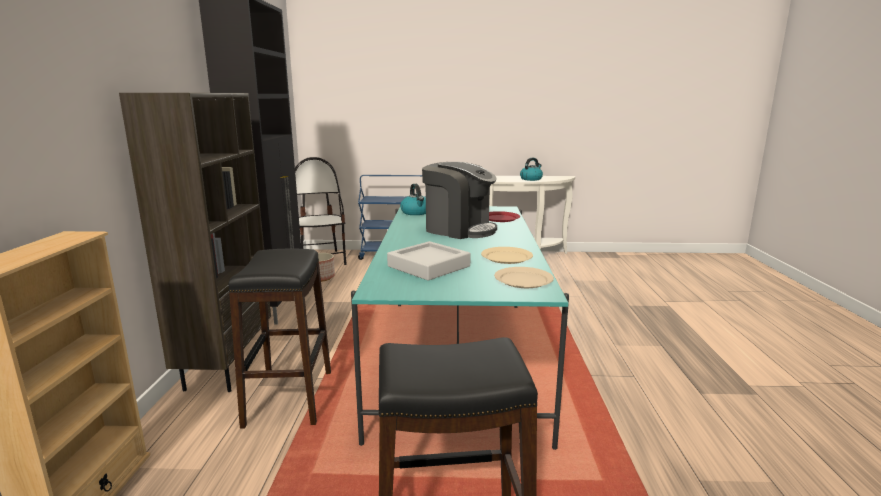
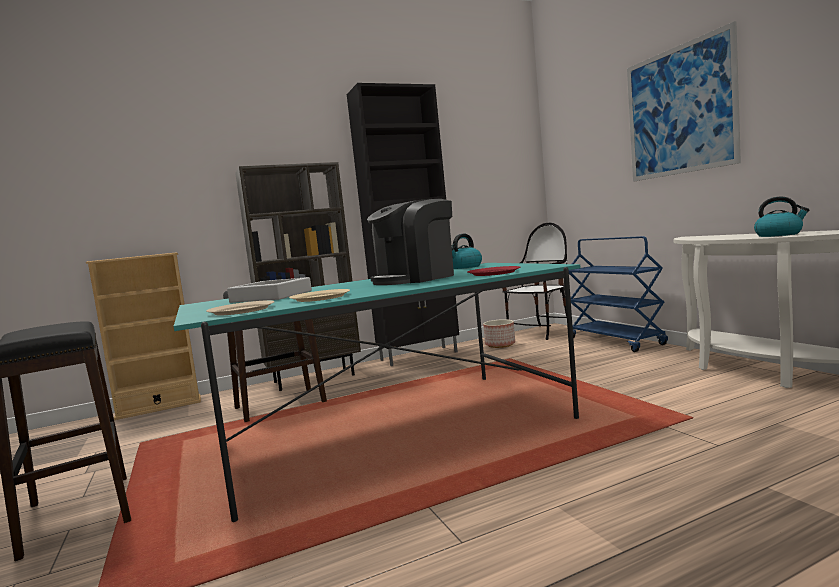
camera: 65 degrees right, 10 degrees down
coffee machine [422,162,497,239] -> coffee machine turned 45 degrees clockwise [367,199,454,285]
none -> picture [627,21,741,182]

